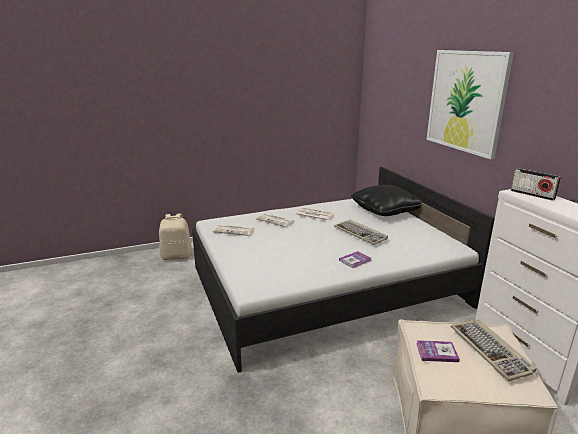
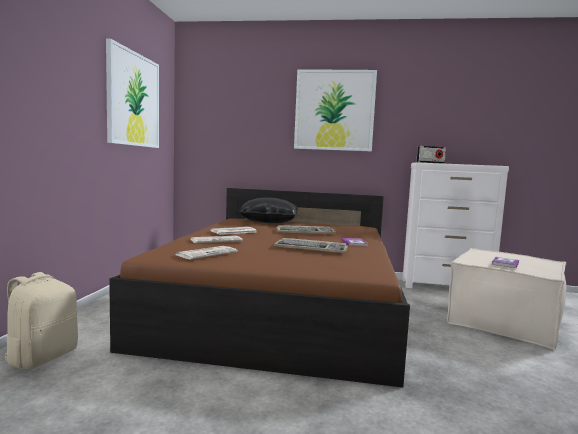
camera: 60 degrees left, 15 degrees down
white bed [192,167,495,373] -> brown bed [109,188,410,387]
keyboard [451,319,536,381] -> keyboard moved to [274,238,348,253]
none -> picture [106,39,159,148]

